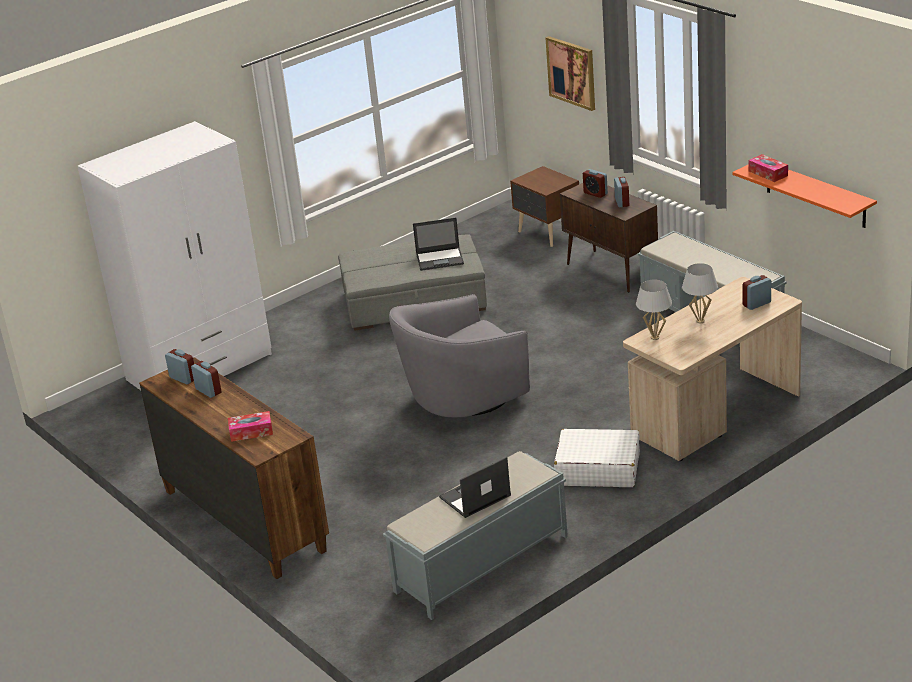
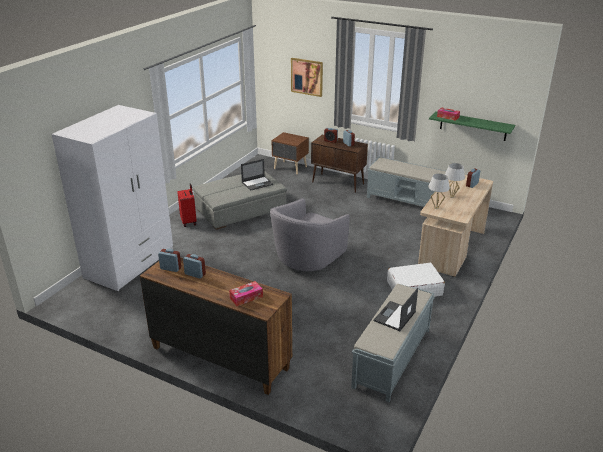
camera: 25 degrees left, 0 degrees up
orange shelf [732,165,877,228] -> green shelf [429,111,515,141]
none -> red suitcase [177,183,197,227]

